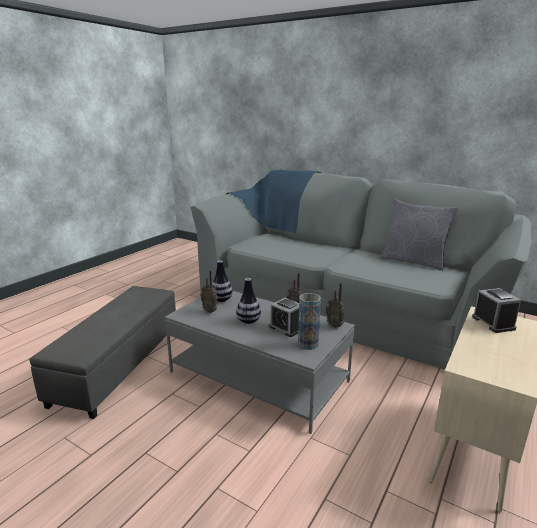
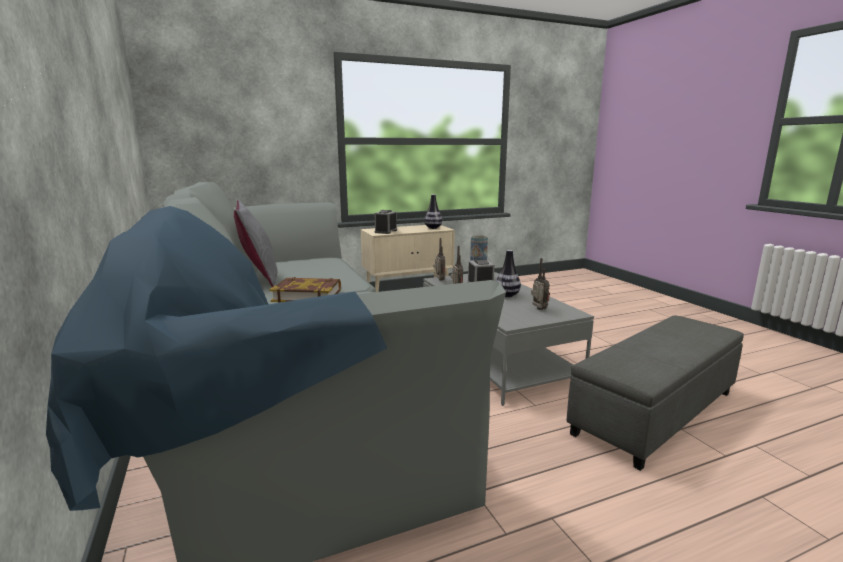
camera: 145 degrees left, 5 degrees down
vase [212,260,233,302] -> vase moved to [424,194,442,229]
none -> book [269,277,341,303]

